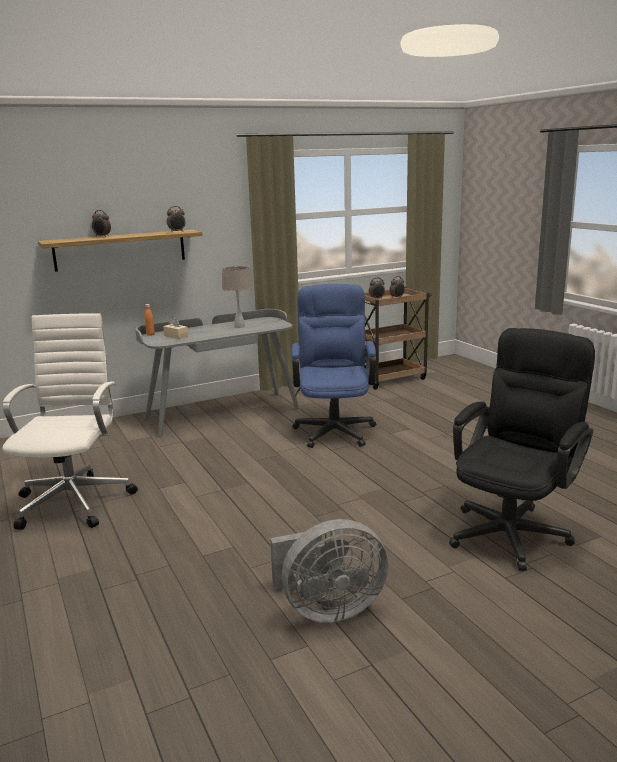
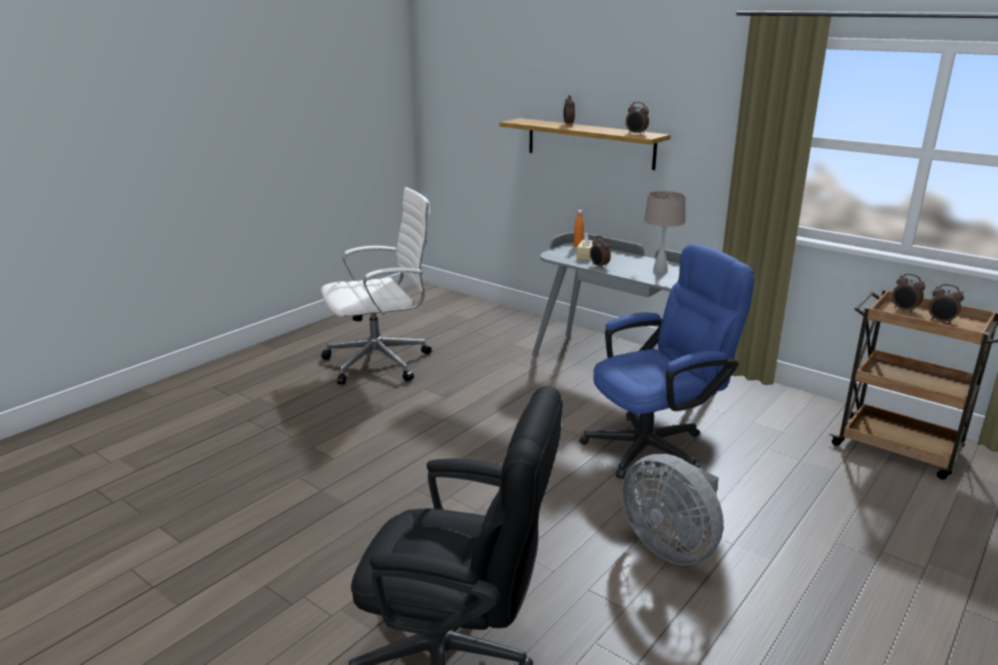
camera: 65 degrees right, 5 degrees up
grey fan [270,519,388,623] -> grey fan moved to [622,454,724,565]
none -> alarm clock [590,236,611,269]

